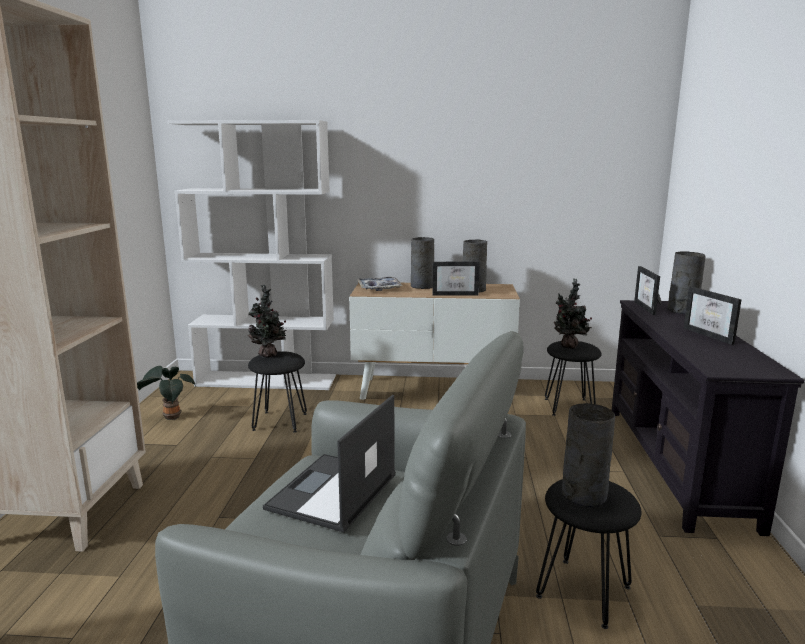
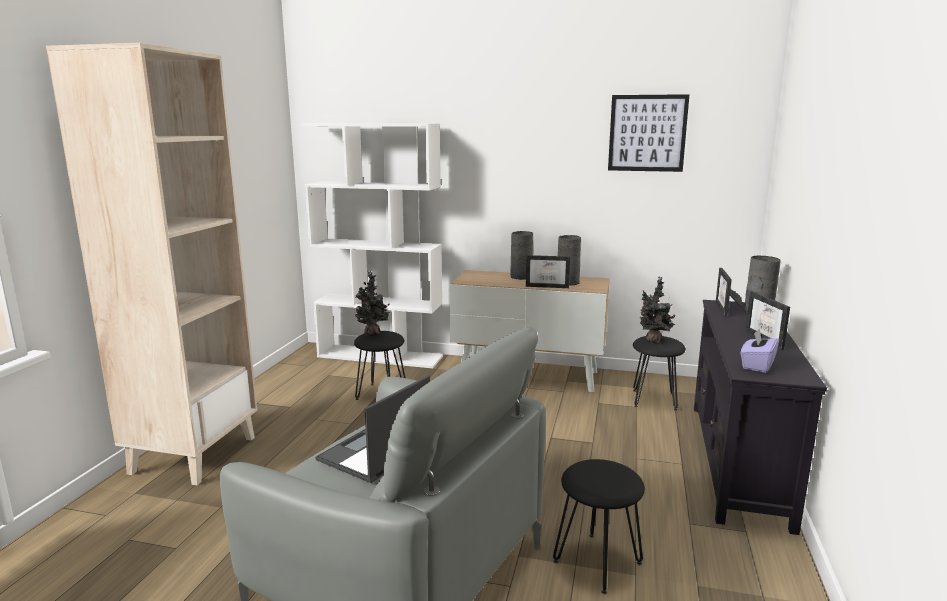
camera: 10 degrees right, 0 degrees up
potted plant [137,366,196,420] -> none
tray [357,277,403,291] -> none
grey vase [562,403,615,507] -> none
none -> picture [608,94,689,172]
none -> purple tissue box [740,329,779,373]

